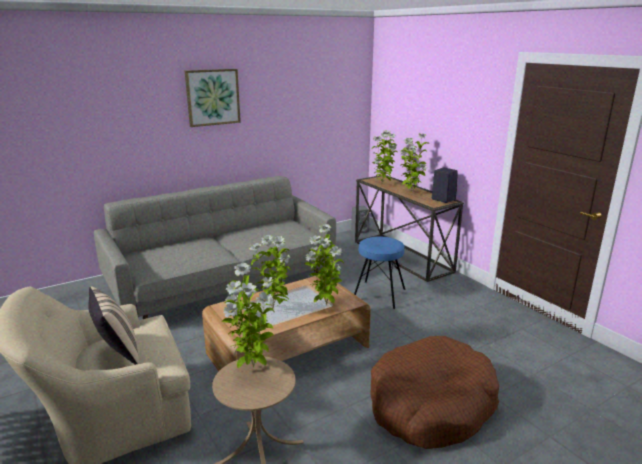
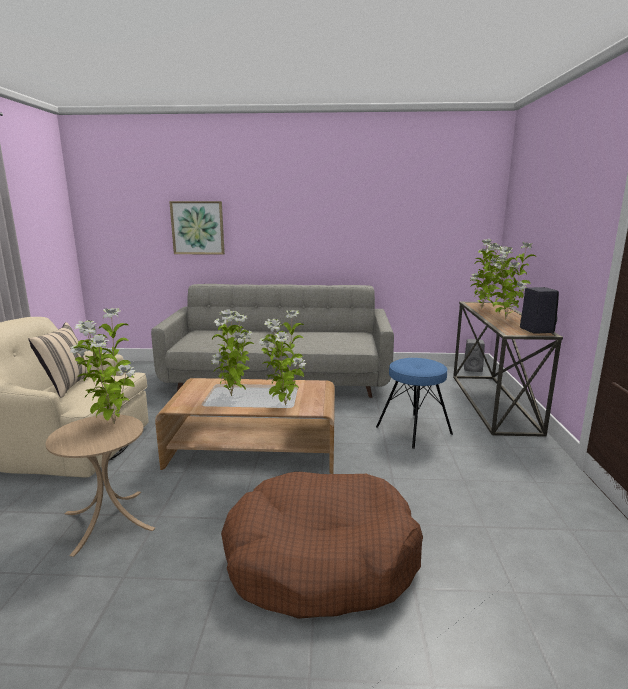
camera: 35 degrees right, 5 degrees down
picture [185,69,241,127] -> picture moved to [169,201,225,255]

